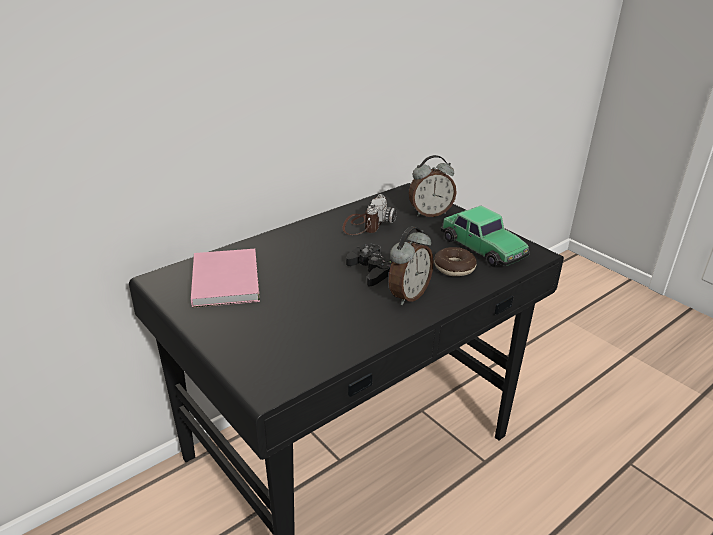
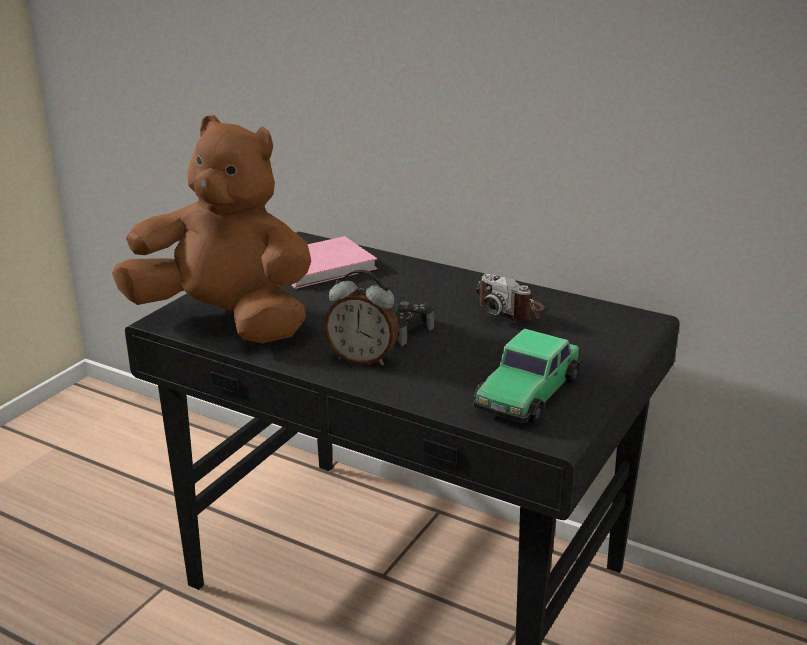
camera: 70 degrees right, 5 degrees down
camera [342,194,397,235] -> camera turned 45 degrees clockwise [475,273,544,321]
alarm clock [409,155,457,217] -> none
donut [434,247,477,276] -> none
none -> brown plush toy [112,115,311,343]

